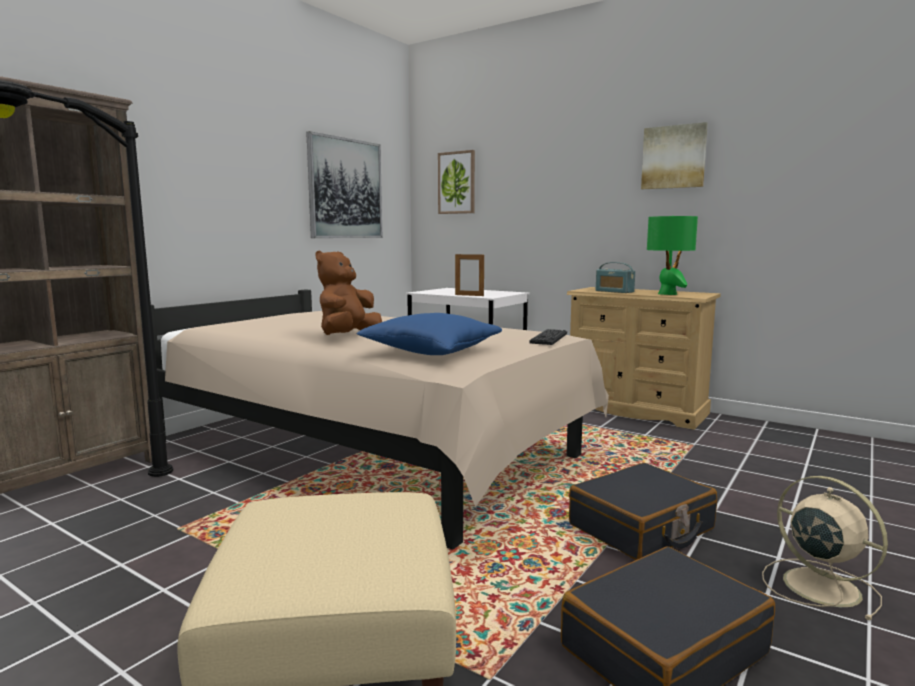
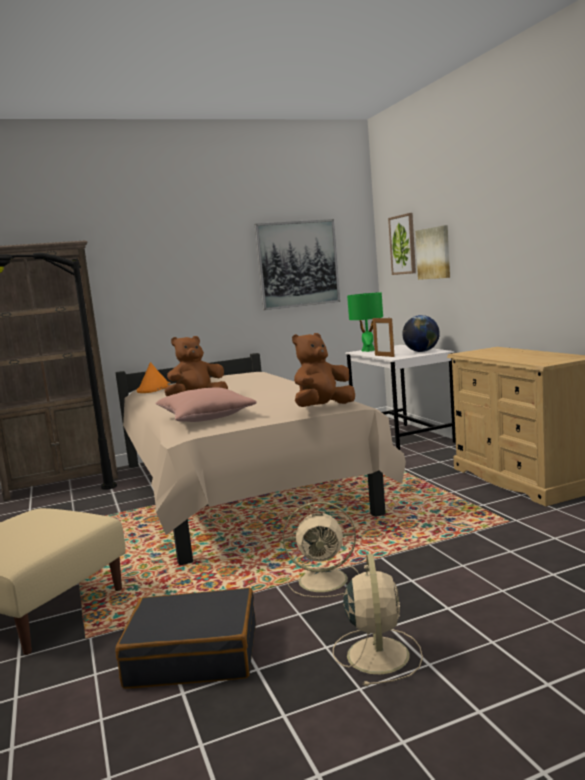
camera: 35 degrees right, 0 degrees up
blue pillow [357,313,502,355] -> pink pillow [155,387,257,422]
keyboard [529,329,567,345] -> brown plush toy [292,333,355,407]
black suitcase [569,463,717,560] -> beige fan [283,501,359,598]
radio [596,262,635,293] -> none
picture [641,122,708,189] -> picture moved to [415,225,450,280]
green table lamp [647,216,698,295] -> green table lamp moved to [347,292,383,352]
none -> orange hat [137,362,170,393]
none -> globe [402,315,440,352]

